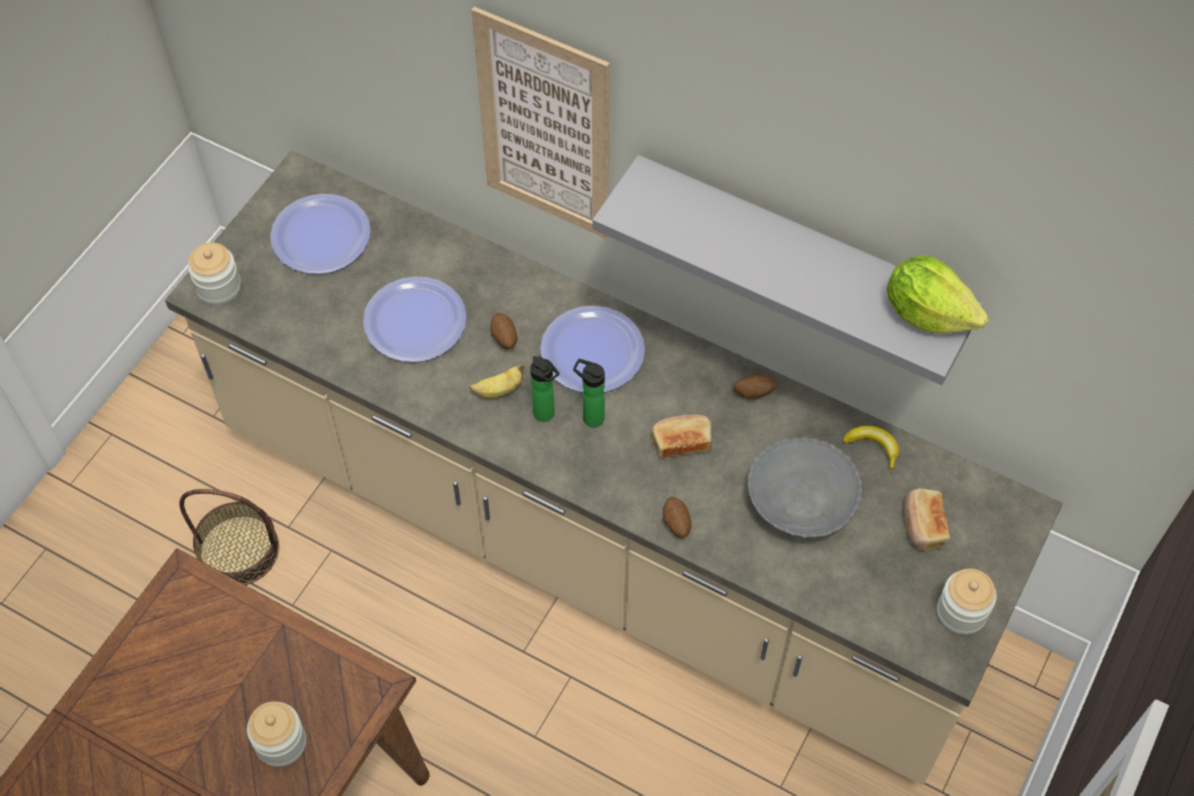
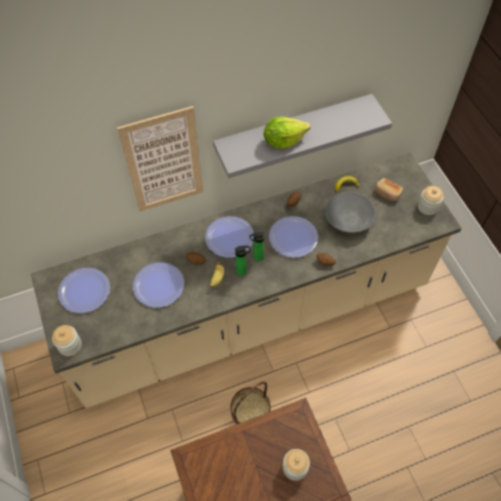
camera: 50 degrees left, 0 degrees up
basket [179,489,279,585] -> basket moved to [230,381,271,425]
bread [652,414,712,458] -> plate [269,216,318,258]
lettuce [887,255,989,334] -> lettuce moved to [264,117,310,149]

